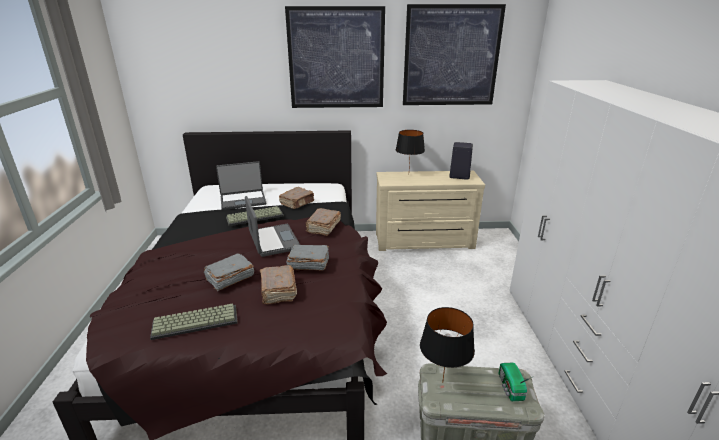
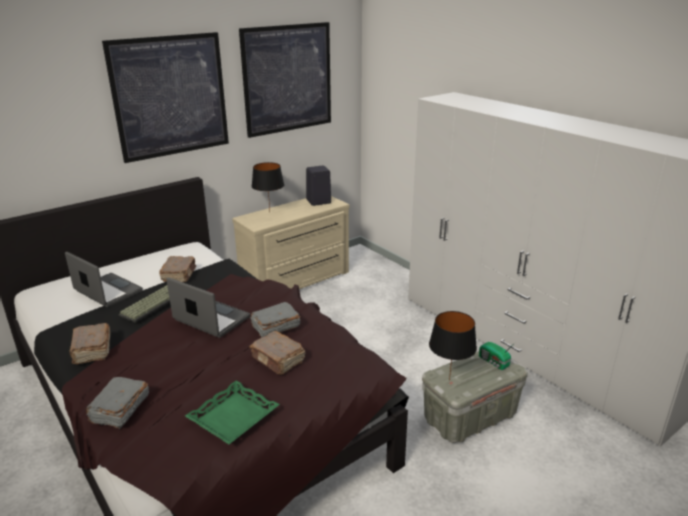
camera: 35 degrees left, 0 degrees up
keyboard [150,304,238,340] -> green tray [185,380,280,444]
grey book [203,253,254,291] -> grey book moved to [86,377,149,429]
laptop [216,161,266,210] -> laptop turned 90 degrees counterclockwise [65,252,143,307]
brown book [306,208,341,236] -> brown book moved to [70,323,110,364]

